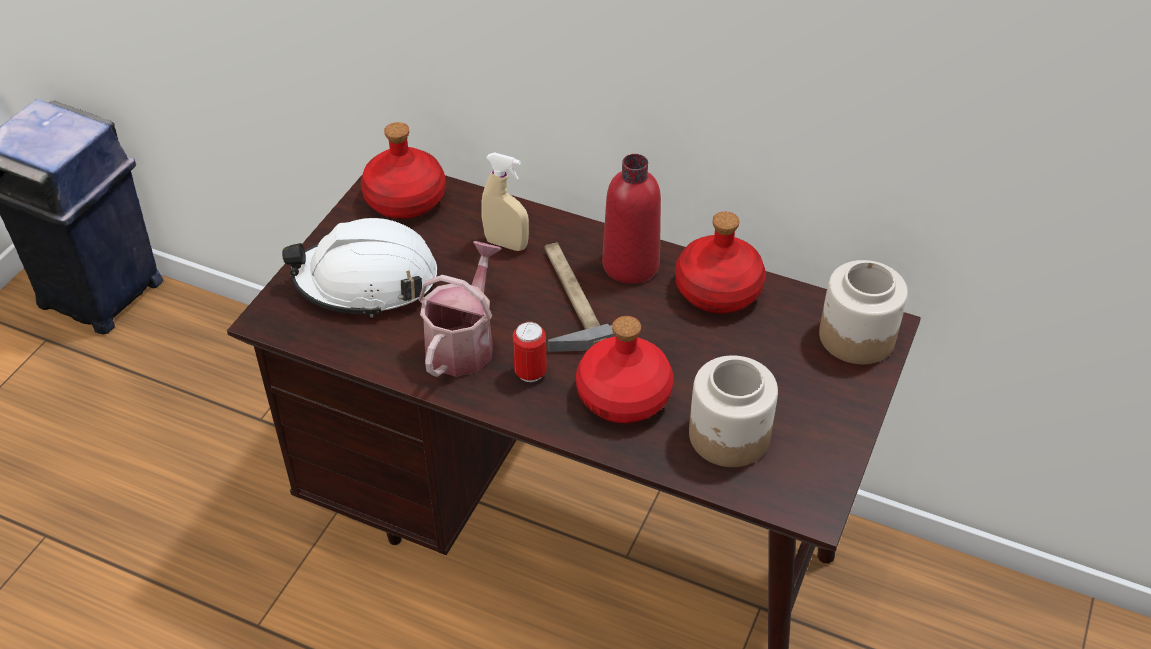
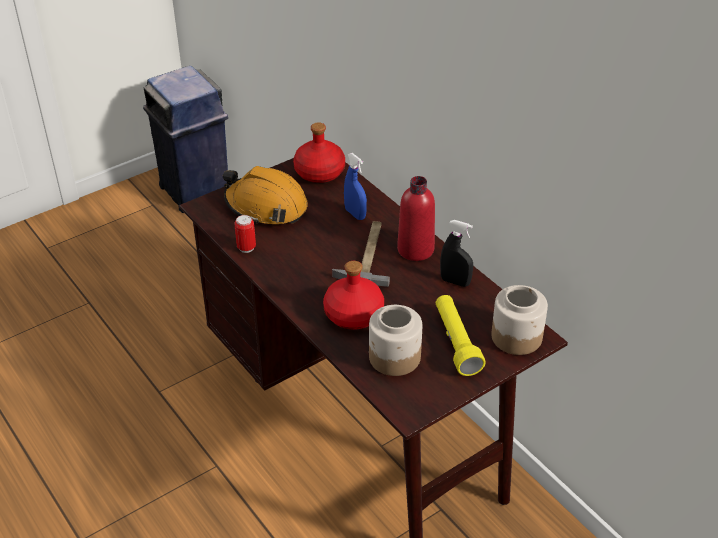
camera: 30 degrees right, 5 degrees down
white hard hat [282,218,437,317] -> orange hard hat [223,166,308,224]
watering can [418,241,502,377] -> none
beige spray bottle [481,152,529,251] -> blue spray bottle [344,153,367,220]
can [513,322,547,382] -> can moved to [235,215,256,253]
red bottle [675,212,766,313] -> black spray bottle [440,220,473,287]
none -> yellow flashlight [436,295,486,376]

